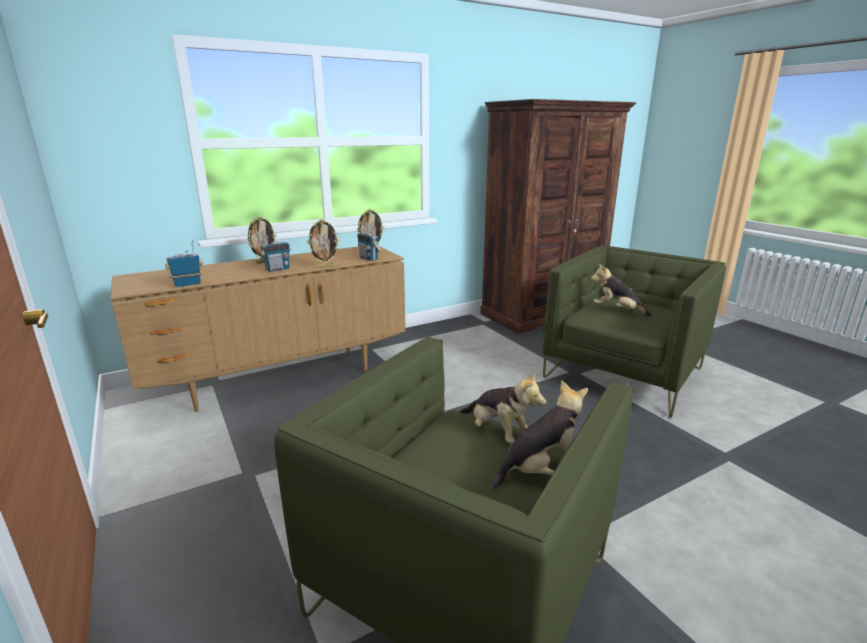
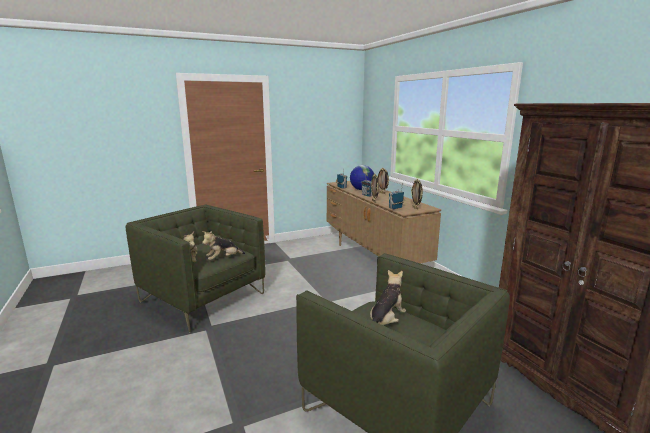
camera: 95 degrees right, 5 degrees down
none -> globe [350,165,374,190]

